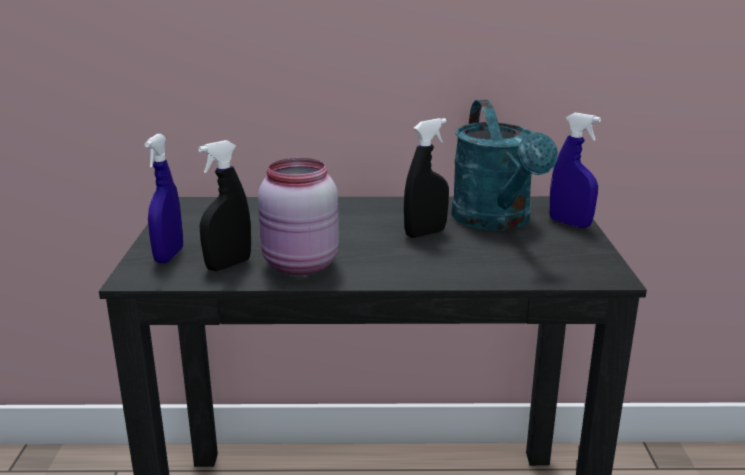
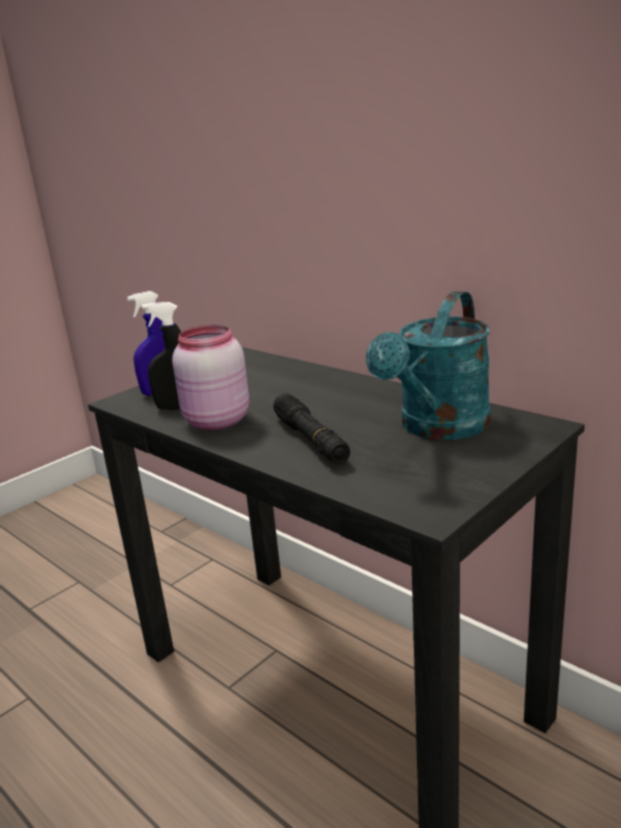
camera: 45 degrees right, 0 degrees up
black spray bottle [404,118,449,238] -> none
blue spray bottle [550,113,601,228] -> none
none -> black flashlight [273,393,350,464]

